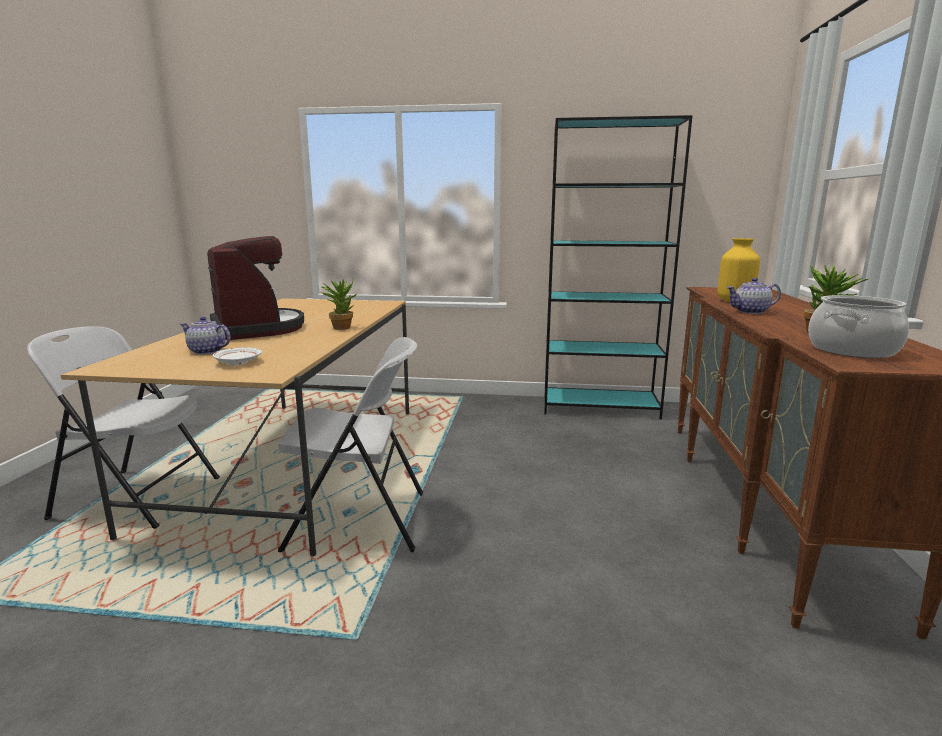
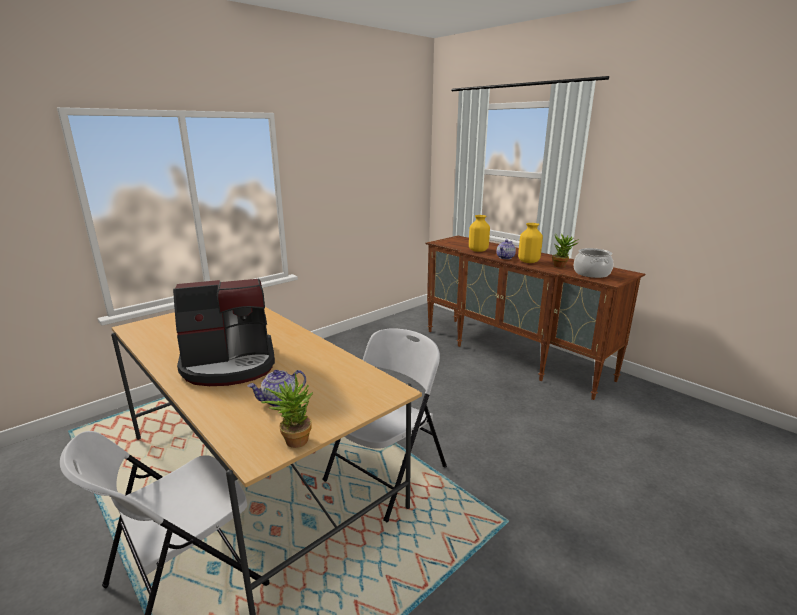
camera: 50 degrees left, 5 degrees up
coffee machine [207,236,304,340] -> coffee machine turned 150 degrees clockwise [173,279,275,386]
white plate [213,347,262,365] -> none
potted plant [320,277,357,330] -> potted plant moved to [261,373,313,448]
turquoise bookcase [544,115,693,420] -> none
none -> yellow vase [518,223,543,263]

